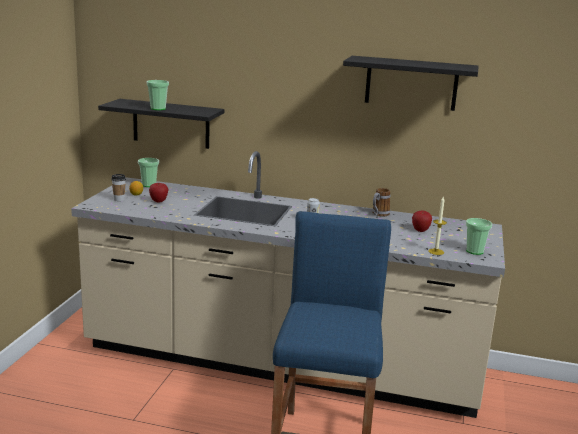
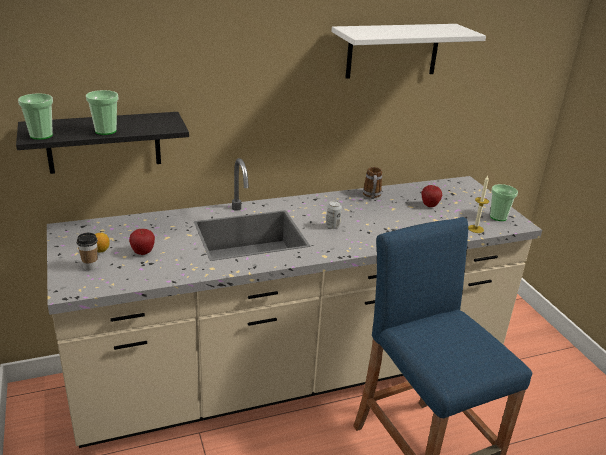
camera: 35 degrees left, 10 degrees up
cup [138,158,159,187] -> cup moved to [18,93,53,140]
black shelf [343,56,478,111] -> white shelf [331,24,486,79]

